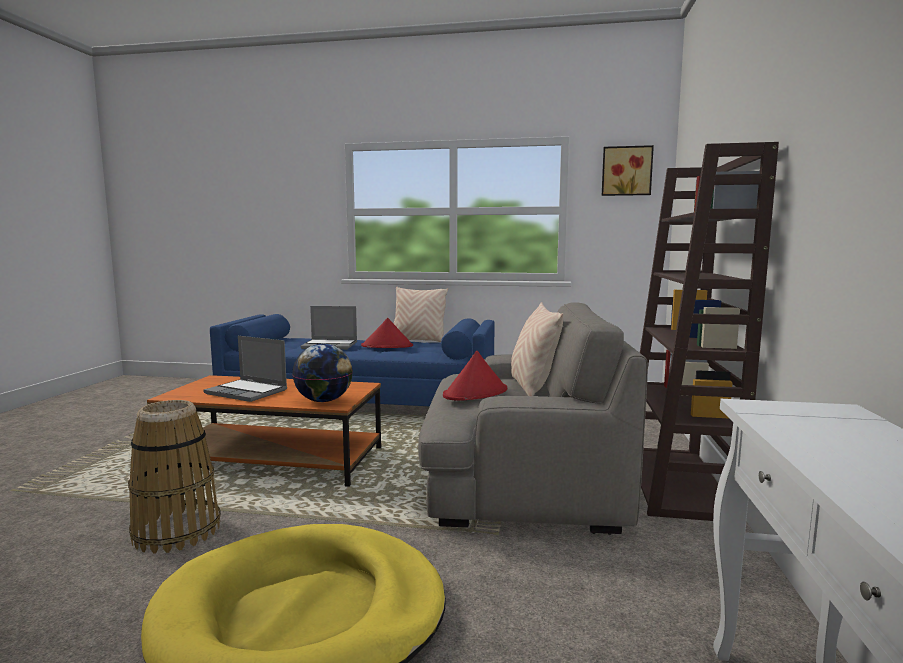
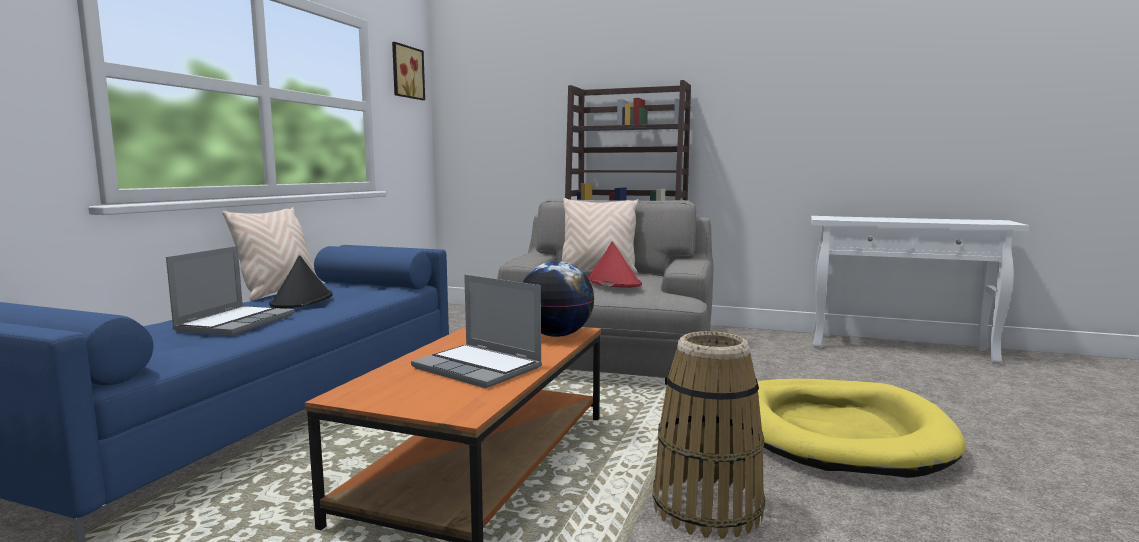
camera: 80 degrees left, 0 degrees up
laptop [203,336,287,402] -> laptop turned 90 degrees clockwise [411,275,542,388]
red hat [361,318,413,348] -> black hat [269,255,332,309]

